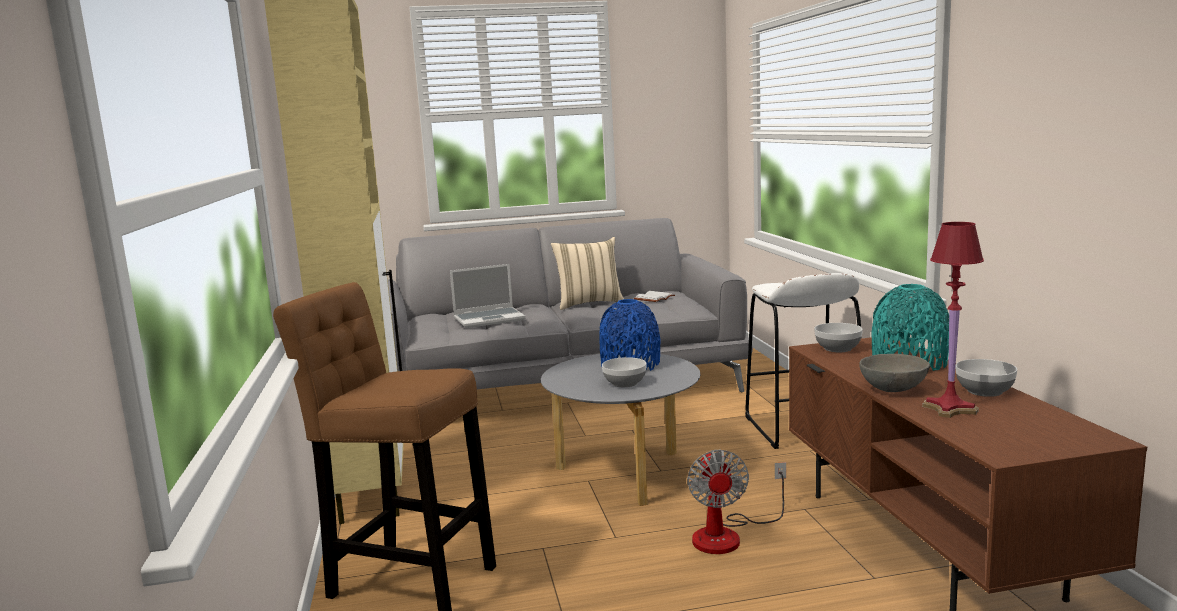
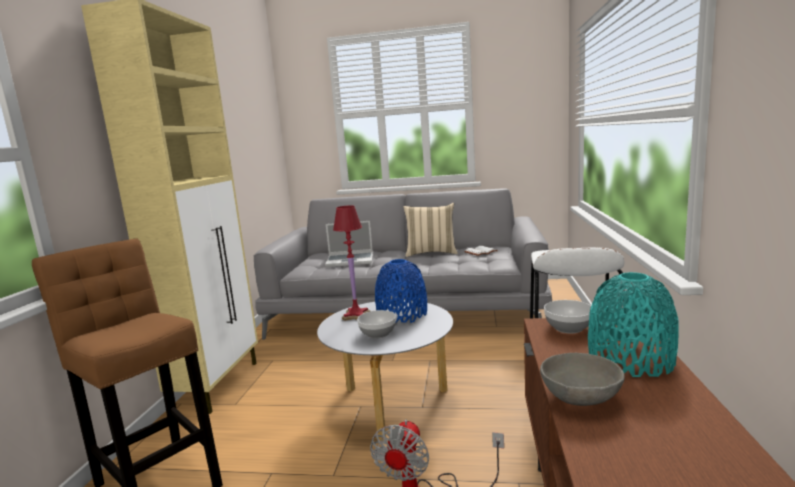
camera: 20 degrees right, 0 degrees up
red table lamp [922,222,984,418] -> red table lamp moved to [333,205,370,321]
bowl [956,359,1017,397] -> none

